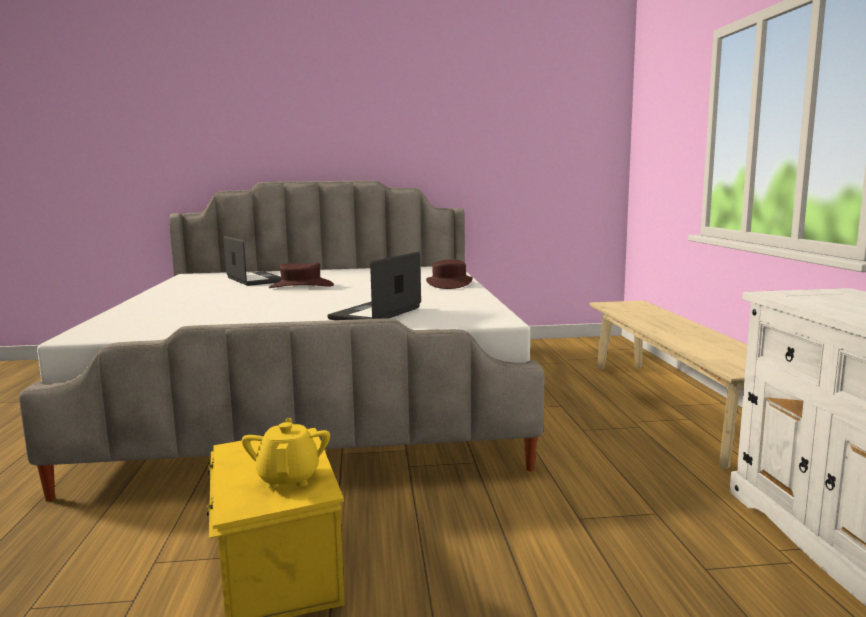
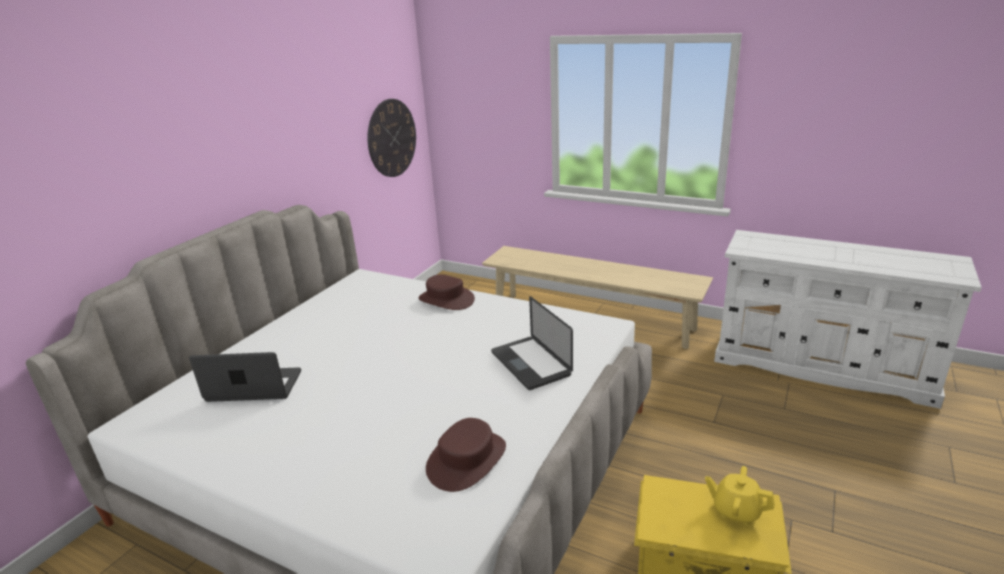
camera: 55 degrees left, 15 degrees up
brown hat [269,263,334,288] -> brown hat moved to [426,418,506,492]
none -> wall clock [367,99,416,177]

